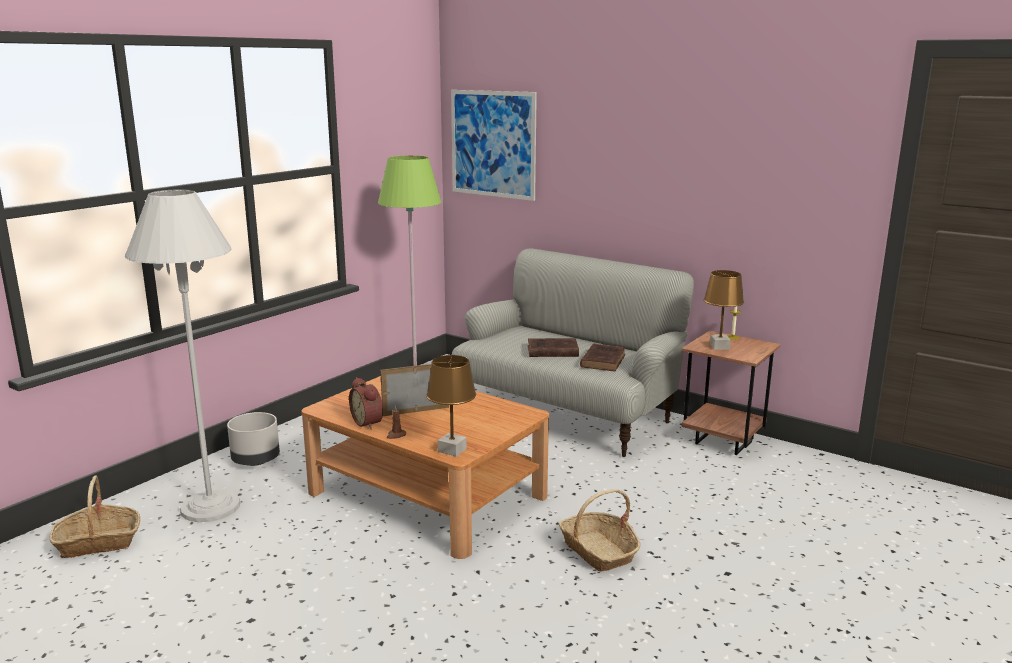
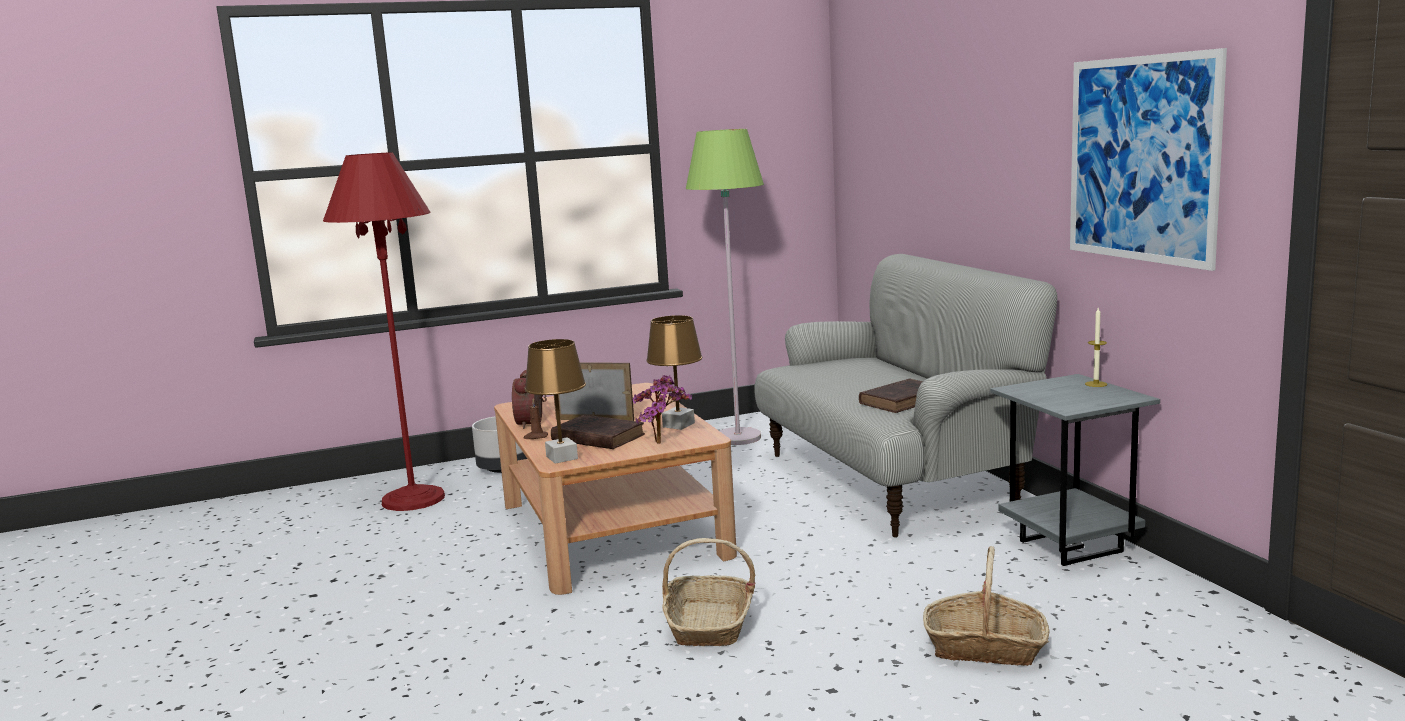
camera: 35 degrees right, 5 degrees down
basket [49,476,140,558] -> basket moved to [923,546,1050,666]
white floor lamp [125,189,240,522] -> red floor lamp [323,152,445,511]
picture [451,90,537,201] -> picture moved to [1070,48,1227,271]
brown book [528,338,579,357] -> brown book moved to [551,415,645,449]
brown side table [681,330,781,455] -> grey side table [990,374,1160,566]
brown table lamp [704,270,744,350] -> brown table lamp moved to [646,315,702,430]
none -> potted plant [633,375,692,444]

